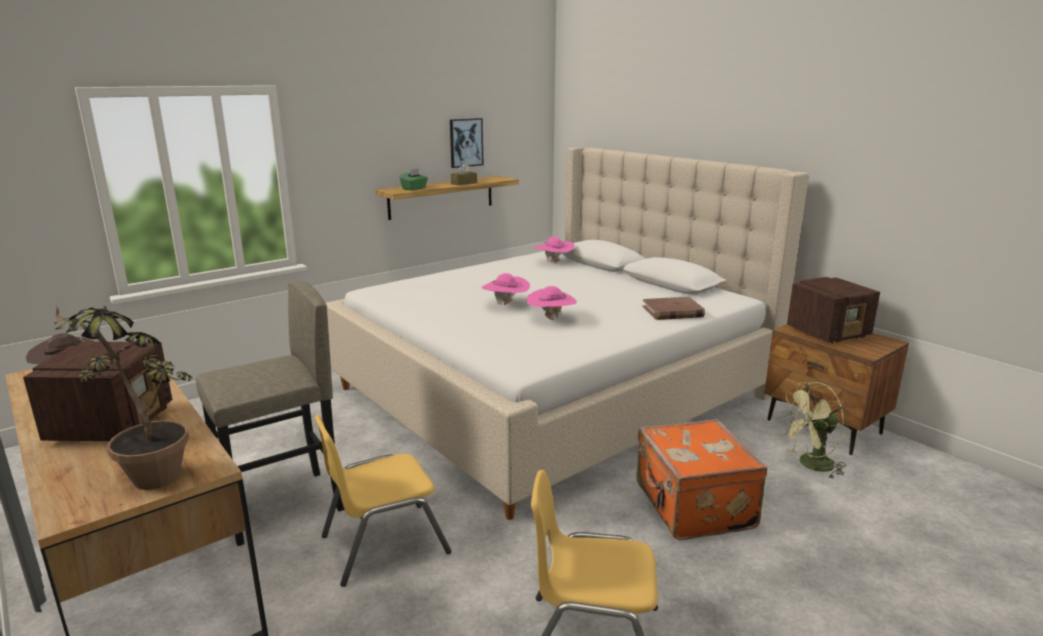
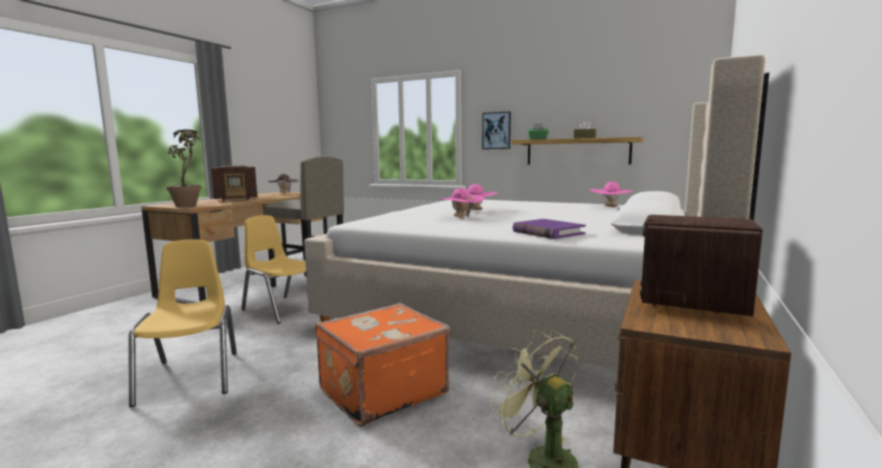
camera: 65 degrees right, 10 degrees down
picture [450,118,483,168] -> picture moved to [482,112,511,149]
brown book [642,297,705,320] -> purple book [513,219,586,239]
radio [787,277,880,343] -> radio turned 75 degrees clockwise [640,215,763,316]

